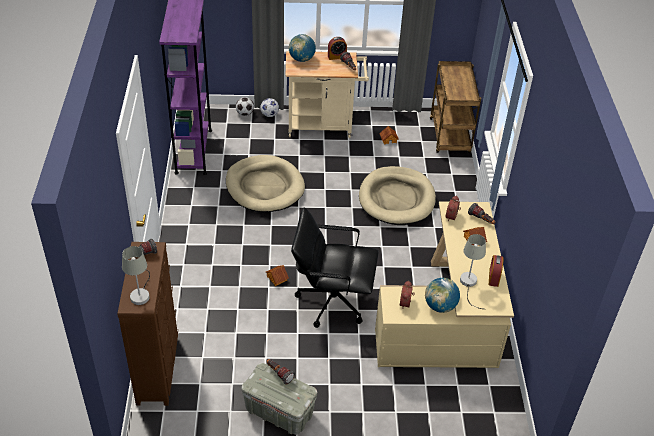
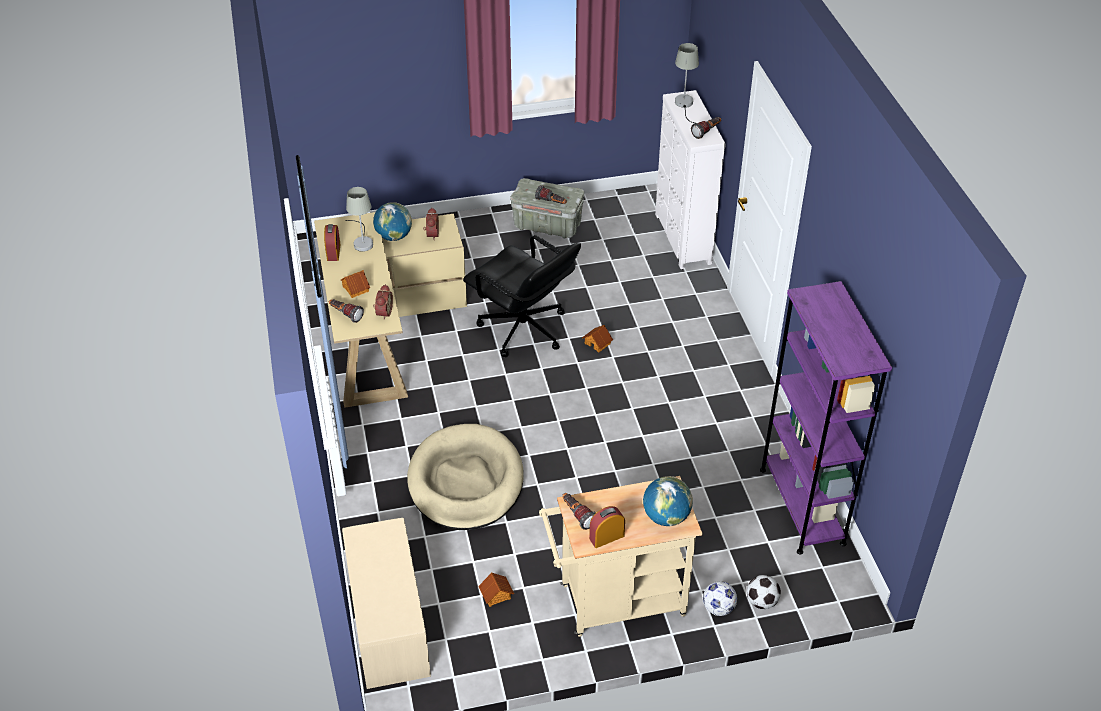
camera: 170 degrees right, 0 degrees up
brown dresser [117,242,178,406] -> white dresser [655,90,726,269]
beige dog bed [226,155,305,212] -> none
black office chair [291,207,379,328] -> black office chair turned 45 degrees clockwise [463,235,581,357]
brown cart [430,61,481,153] -> beige bench [342,518,431,689]

